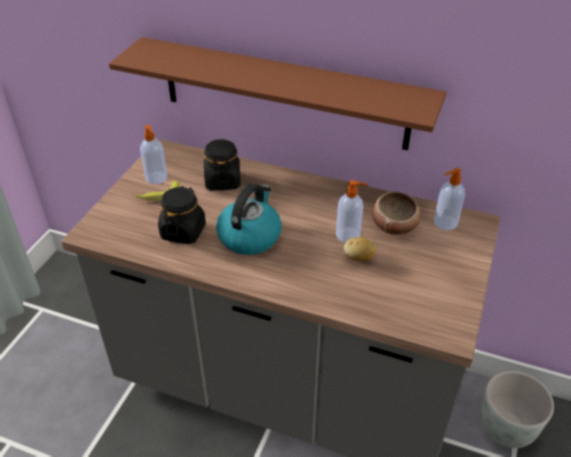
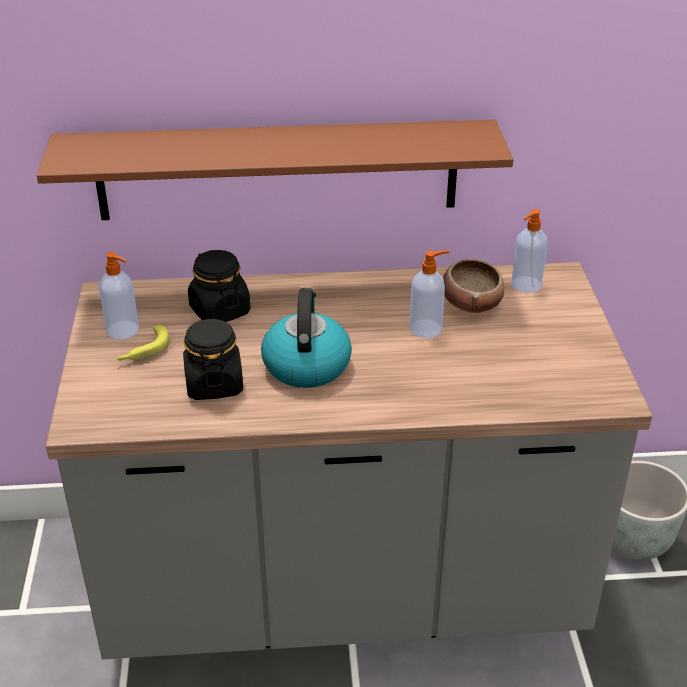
camera: 25 degrees left, 5 degrees down
potato [344,237,376,261] -> none

